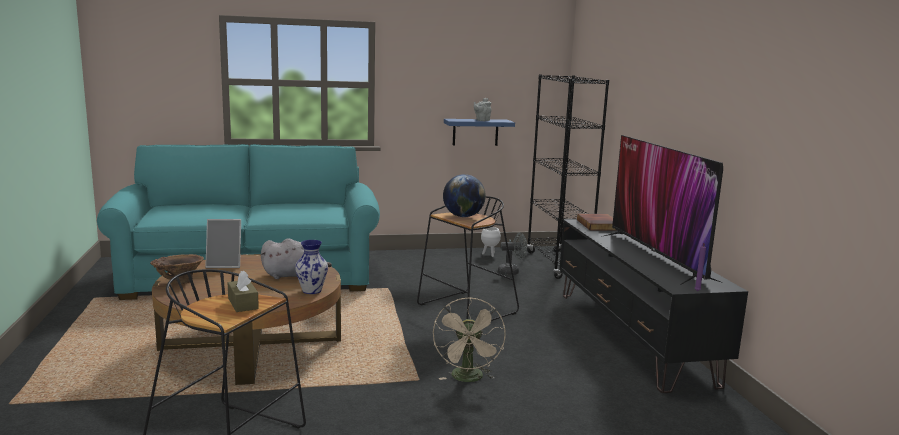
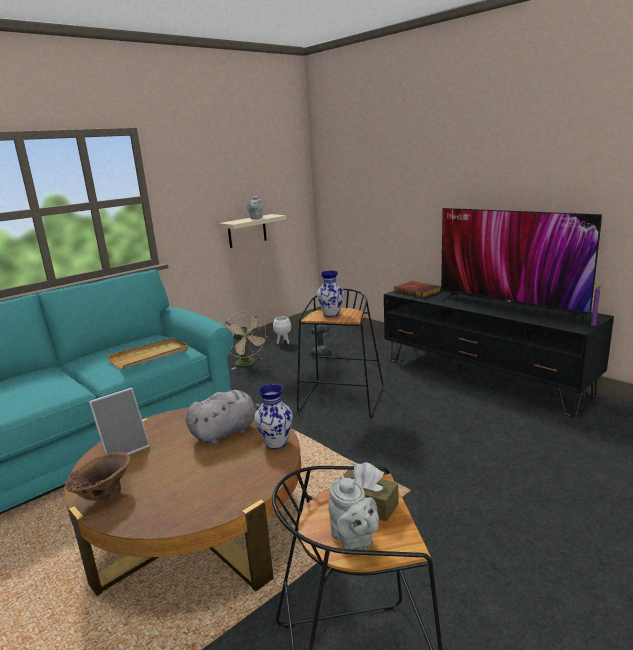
camera: 30 degrees left, 5 degrees up
beige fan [433,298,506,382] -> beige fan moved to [224,311,268,369]
globe [443,174,486,217] -> vase [317,271,344,317]
blue shelf [444,119,515,146] -> beige shelf [219,214,287,248]
black bookcase [527,74,609,279] -> none
none -> beige tray [107,338,188,369]
none -> grey teapot [328,474,379,550]

